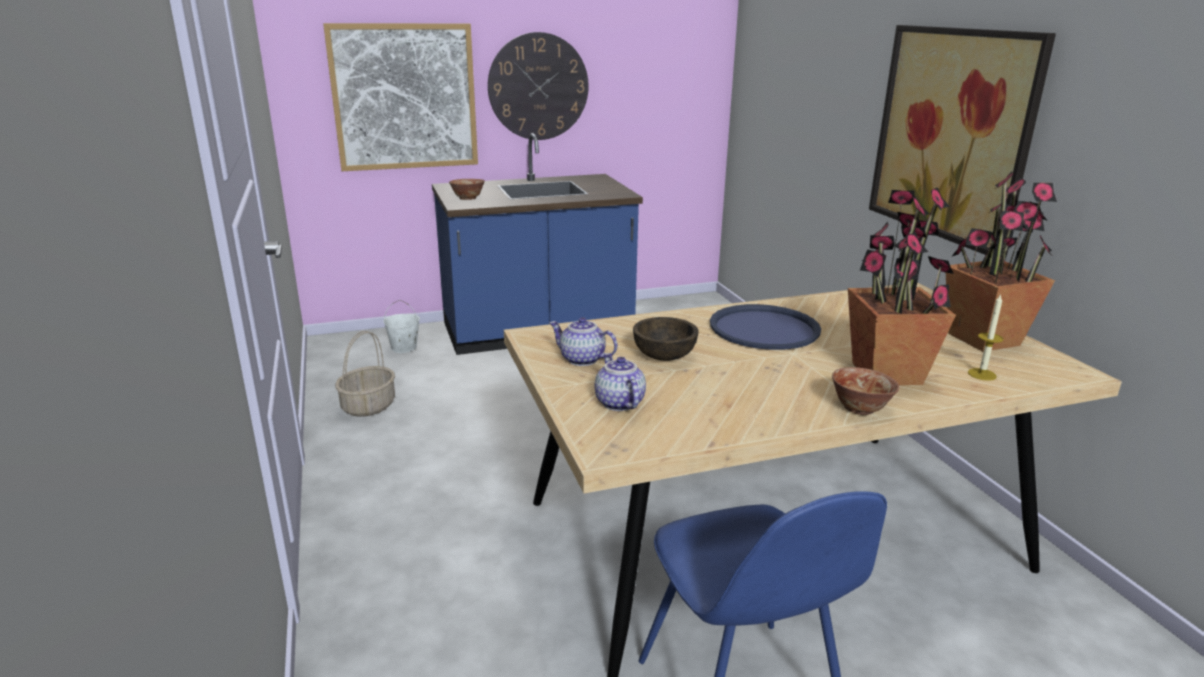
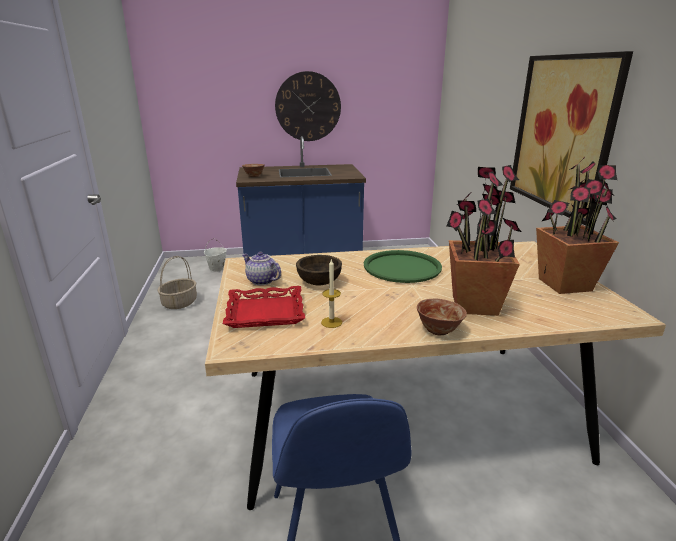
camera: 10 degrees right, 0 degrees up
picture [323,23,478,171] -> none
teapot [595,353,646,411] -> red tray [223,286,305,328]
blue tray [710,304,821,350] -> green tray [364,250,442,283]
candle [968,294,1003,381] -> candle moved to [321,258,342,328]

